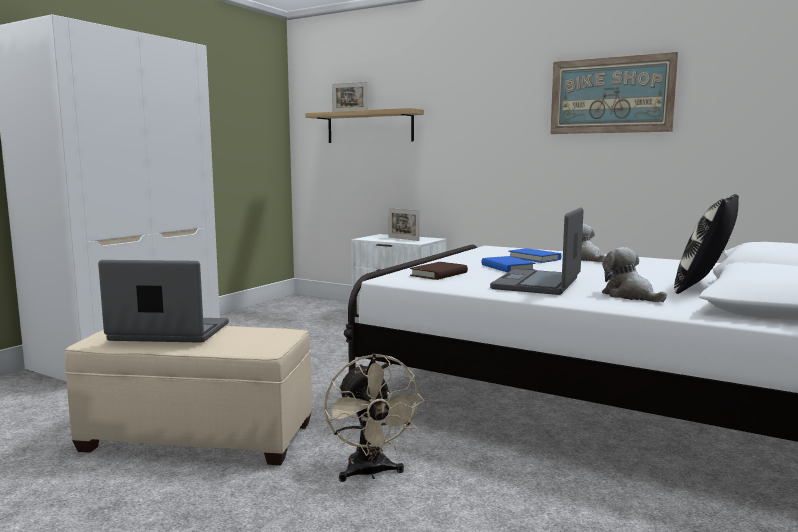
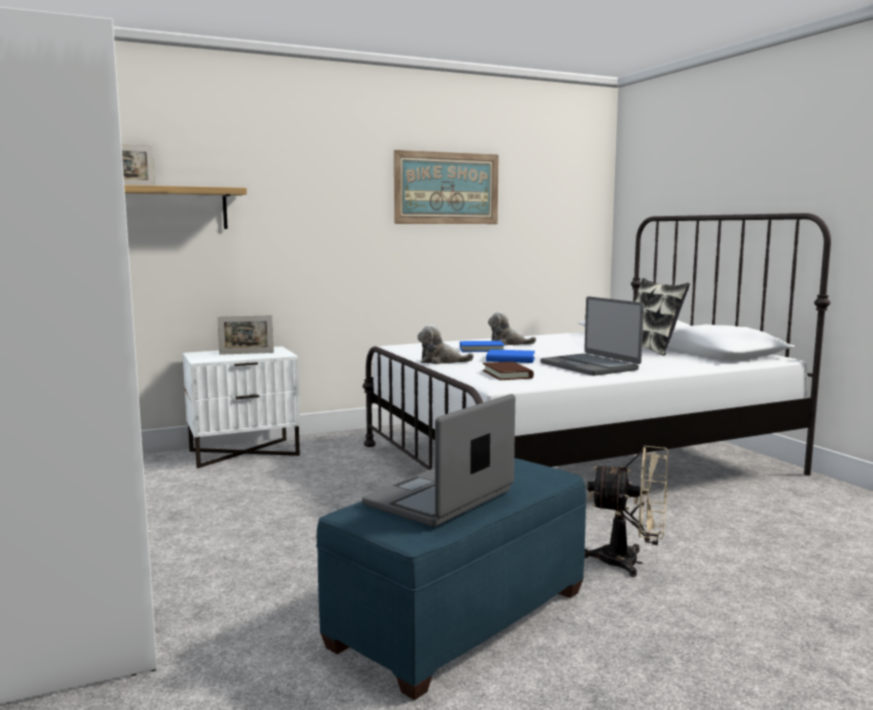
camera: 55 degrees left, 0 degrees up
beige ottoman [64,326,312,465] -> blue ottoman [316,458,587,700]
plush toy [602,247,667,302] -> plush toy moved to [417,325,474,364]

